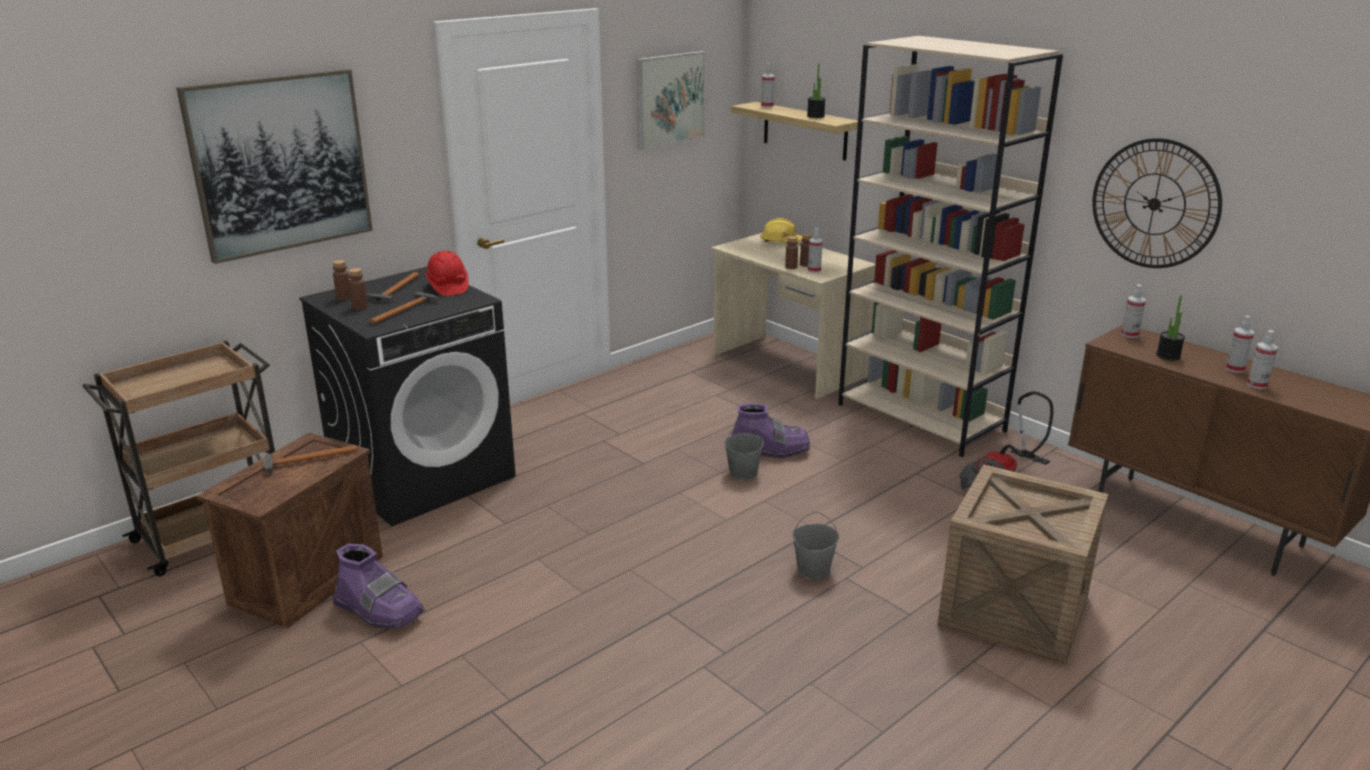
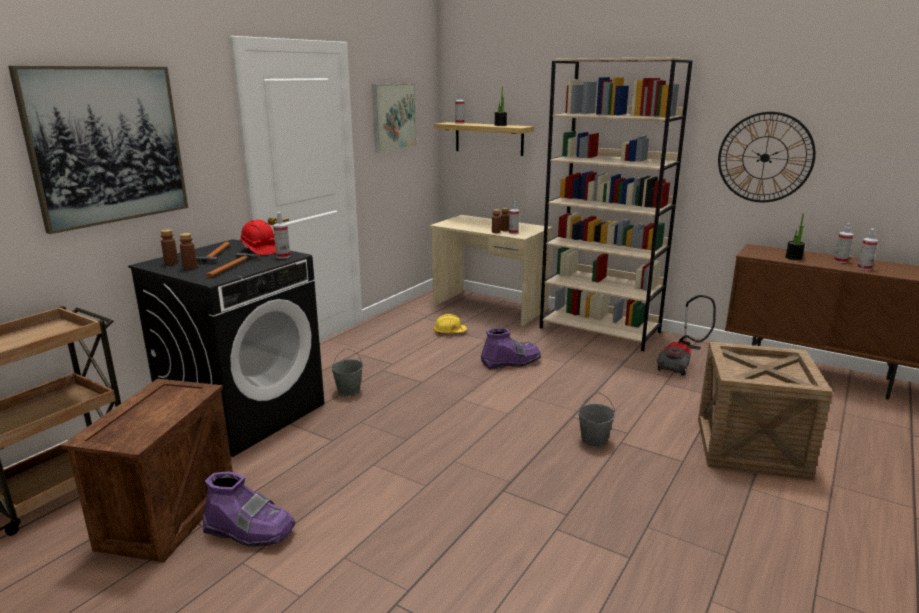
camera: 15 degrees left, 5 degrees down
hammer [264,445,358,474] -> none
grey bucket [724,421,764,480] -> grey bucket moved to [331,348,363,396]
yellow hard hat [761,218,803,242] -> yellow hard hat moved to [433,314,467,334]
spray bottle [1121,284,1146,338] -> spray bottle moved to [273,212,290,259]

